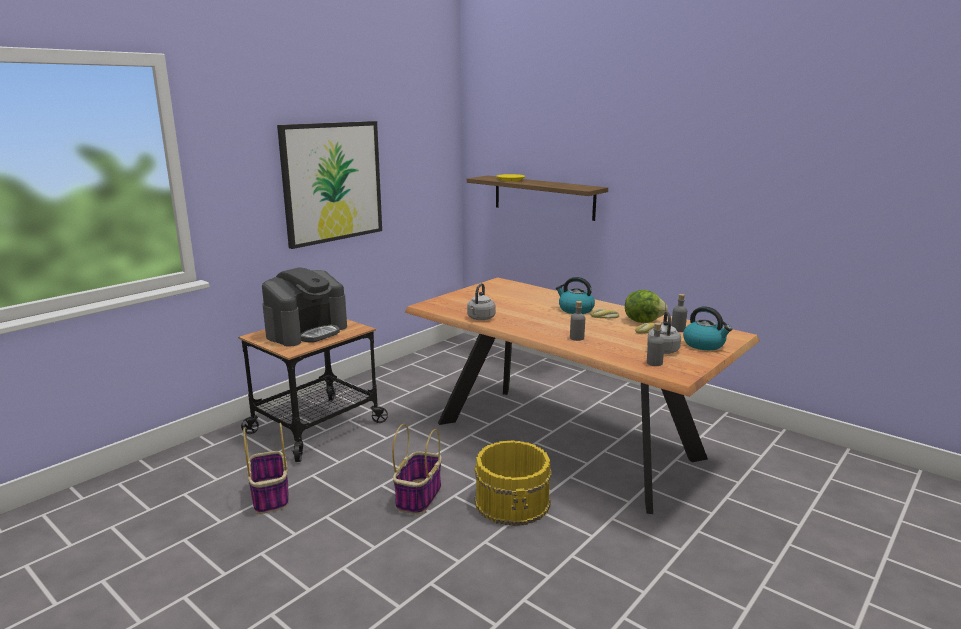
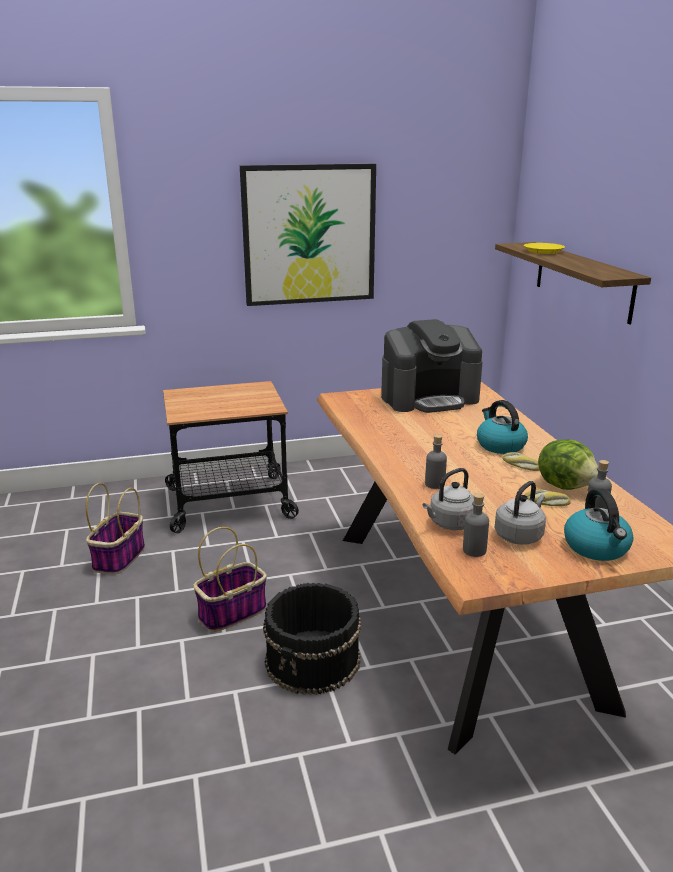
camera: 35 degrees right, 5 degrees up
coffee machine [262,267,347,346] -> coffee machine moved to [381,319,483,413]
grey kettle [467,283,496,320] -> grey kettle moved to [423,468,474,530]
yellow bucket [474,440,552,526] -> black bucket [263,583,361,695]

